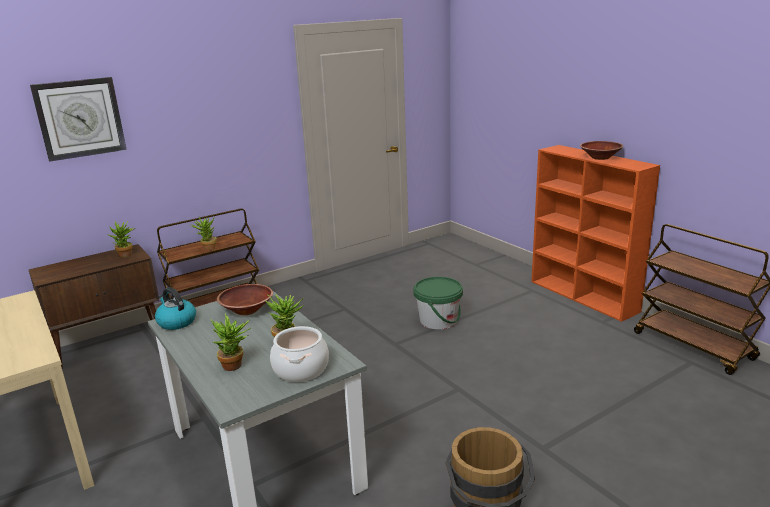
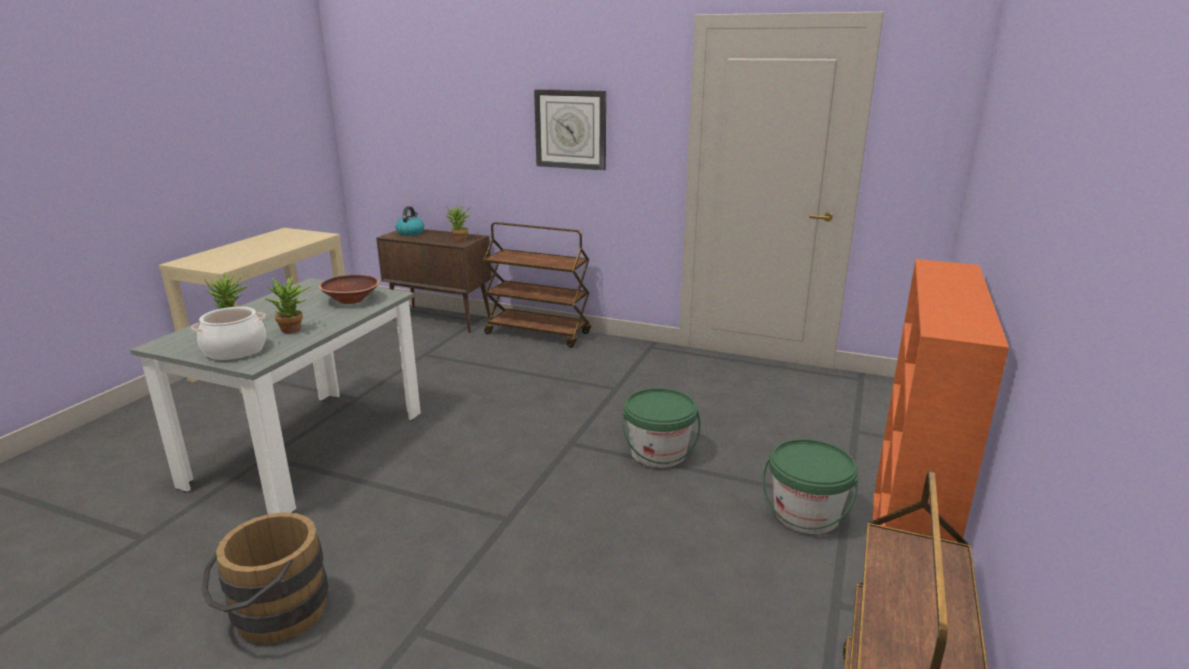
camera: 55 degrees right, 0 degrees up
wall clock [30,77,127,162] -> wall clock moved to [534,89,606,171]
kettle [155,287,196,330] -> kettle moved to [396,206,424,236]
potted plant [191,217,217,251] -> none
brown bowl [580,141,624,160] -> none
none -> green bucket [762,439,858,534]

